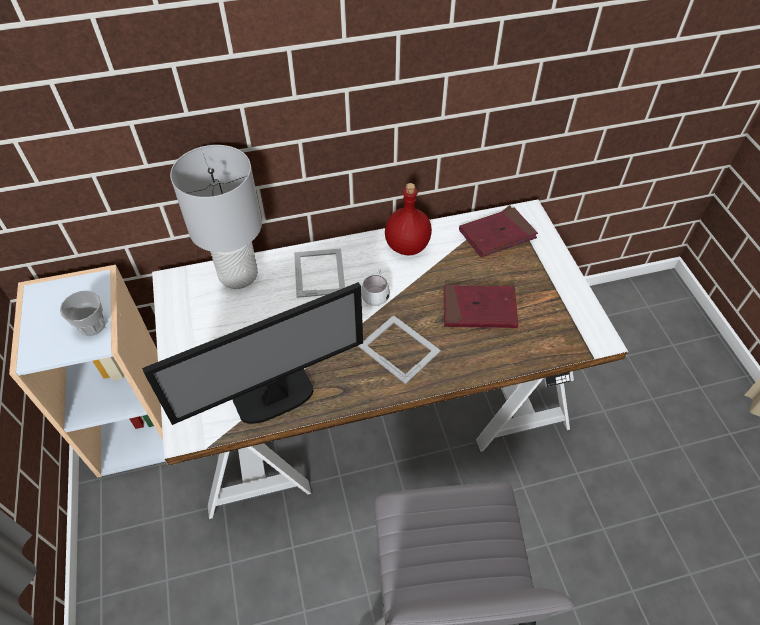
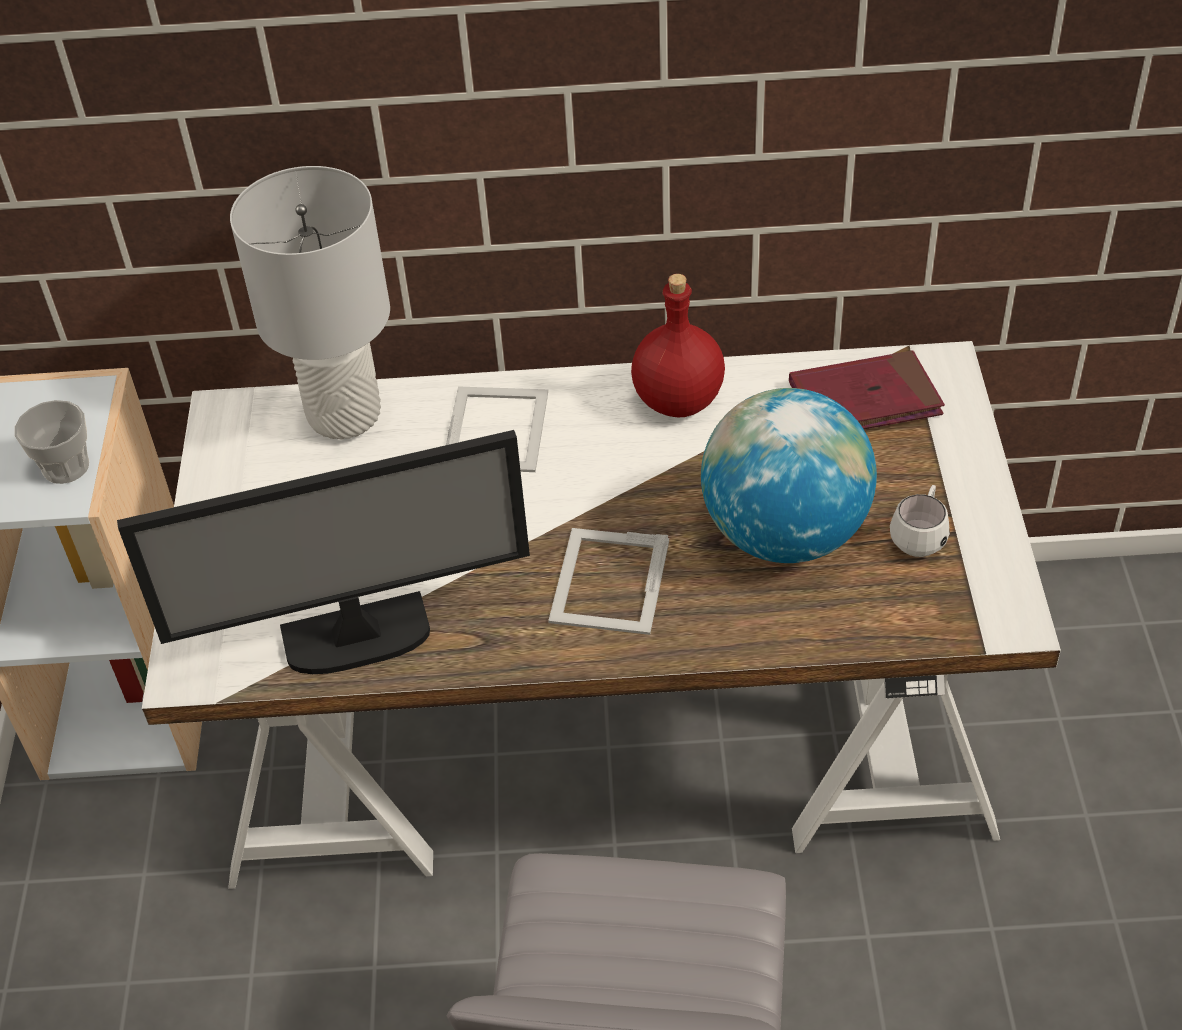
camera: 15 degrees right, 5 degrees down
picture frame [358,315,441,384] -> picture frame turned 135 degrees counterclockwise [548,528,669,635]
white mug [361,269,390,306] -> white mug moved to [890,485,950,557]
red book [444,285,518,328] -> globe [701,388,877,563]

